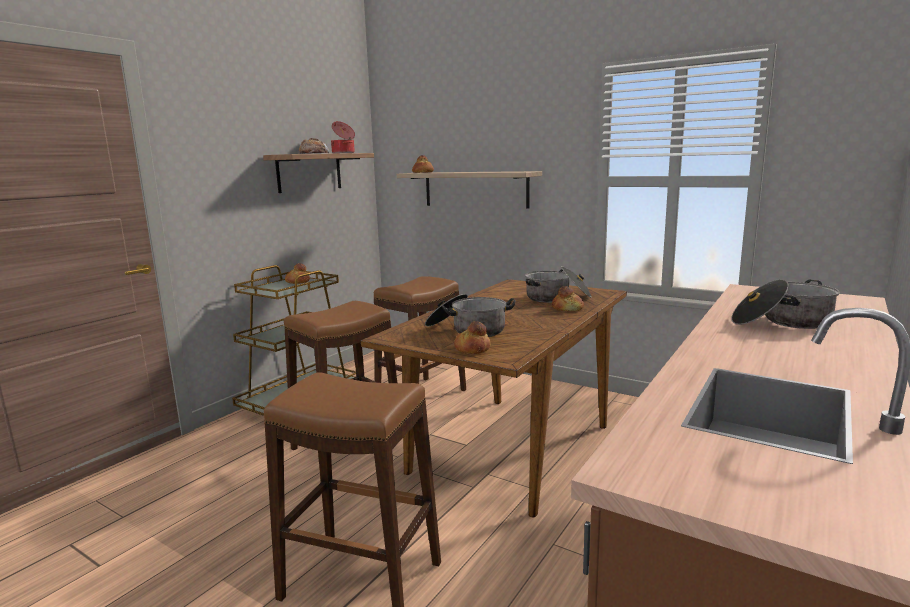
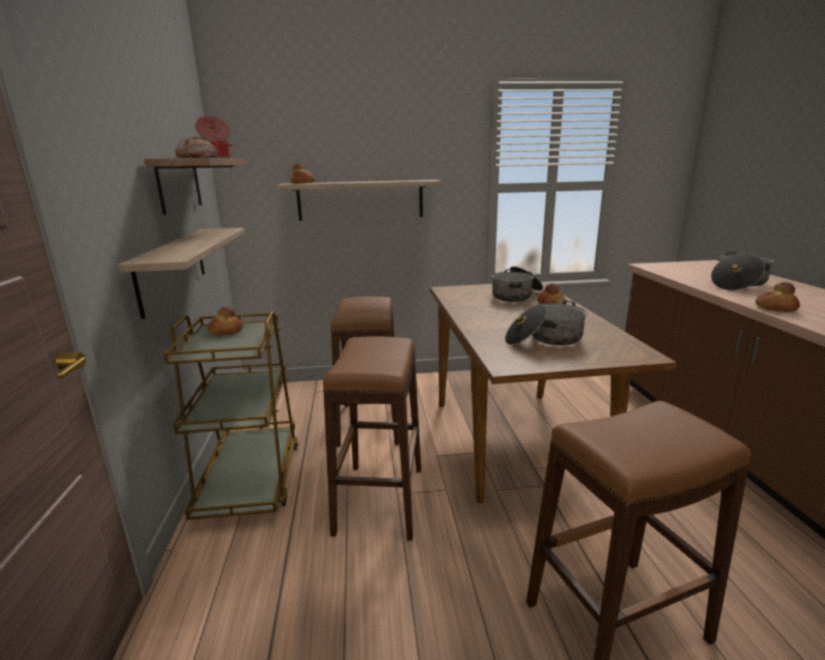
camera: 40 degrees left, 5 degrees up
bread [454,321,491,354] -> bread moved to [756,282,800,312]
none -> shelf [118,228,245,319]

